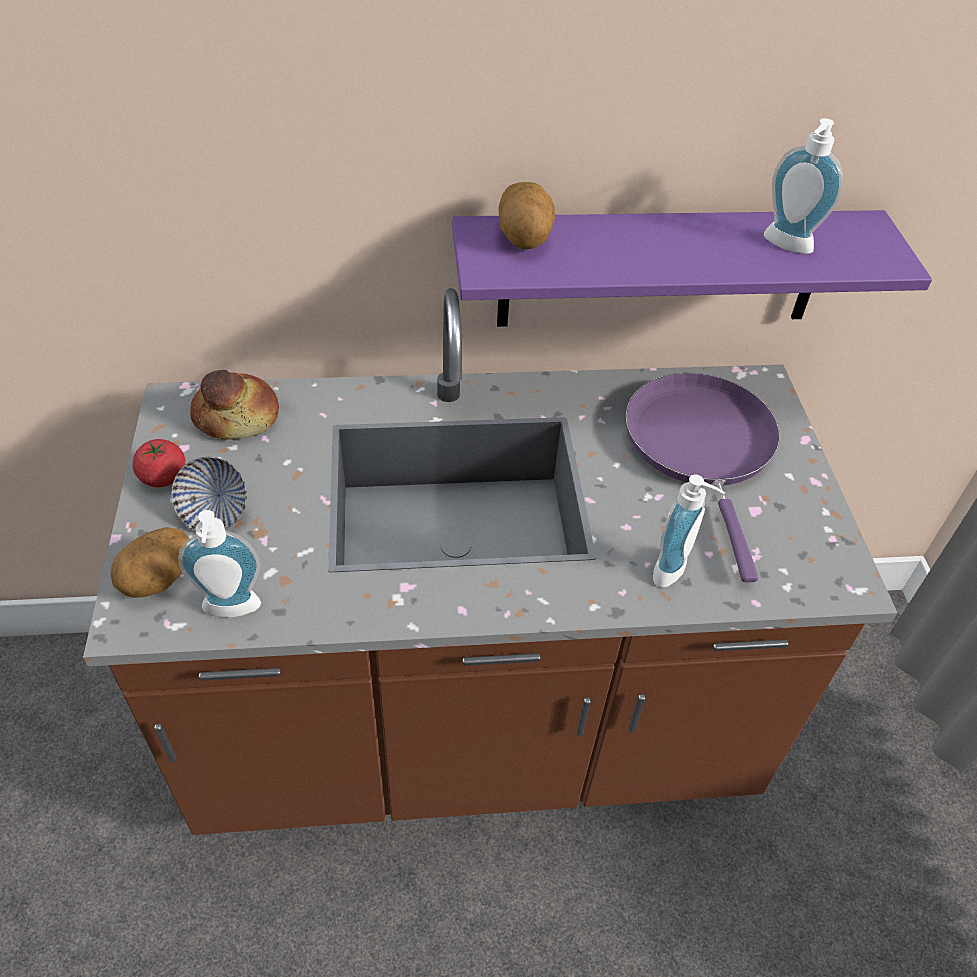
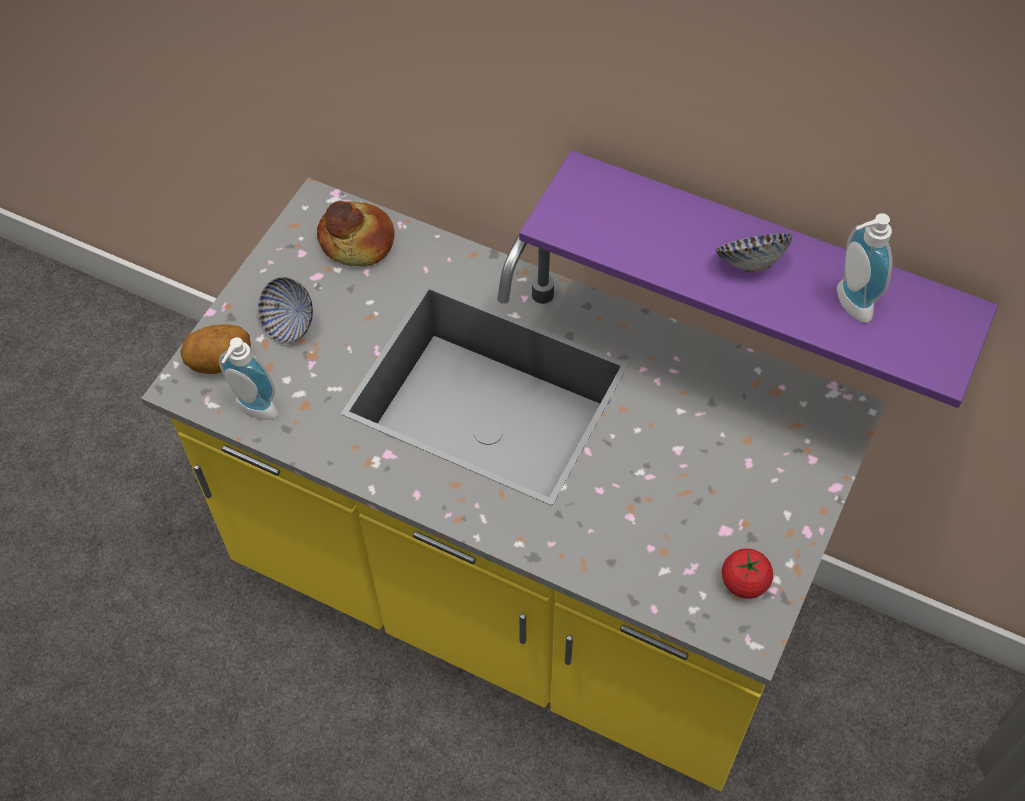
camera: 35 degrees right, 10 degrees up
brown counter [83,288,897,835] -> yellow counter [141,178,887,791]
tomato [132,439,186,487] -> tomato moved to [722,548,773,599]
potato [498,182,555,249] -> none
purple frying pan [625,373,780,582] -> none
soap dispenser [653,475,725,588] -> none
none -> bowl [716,233,792,272]

